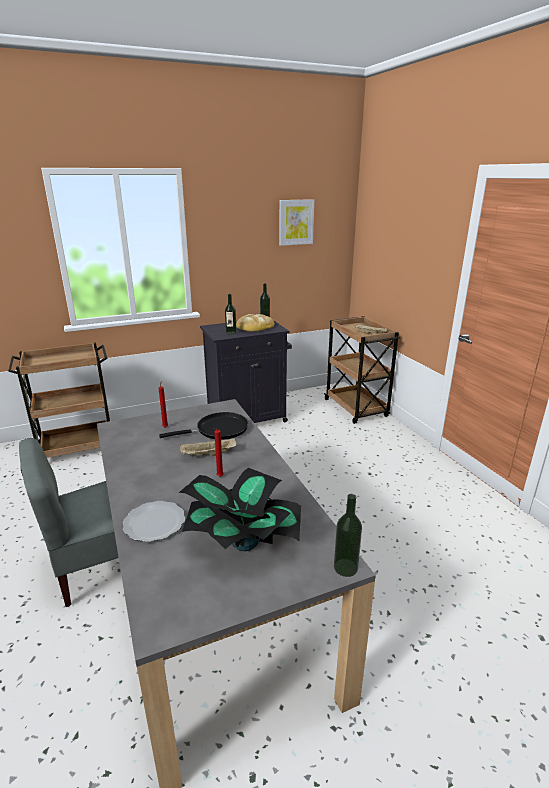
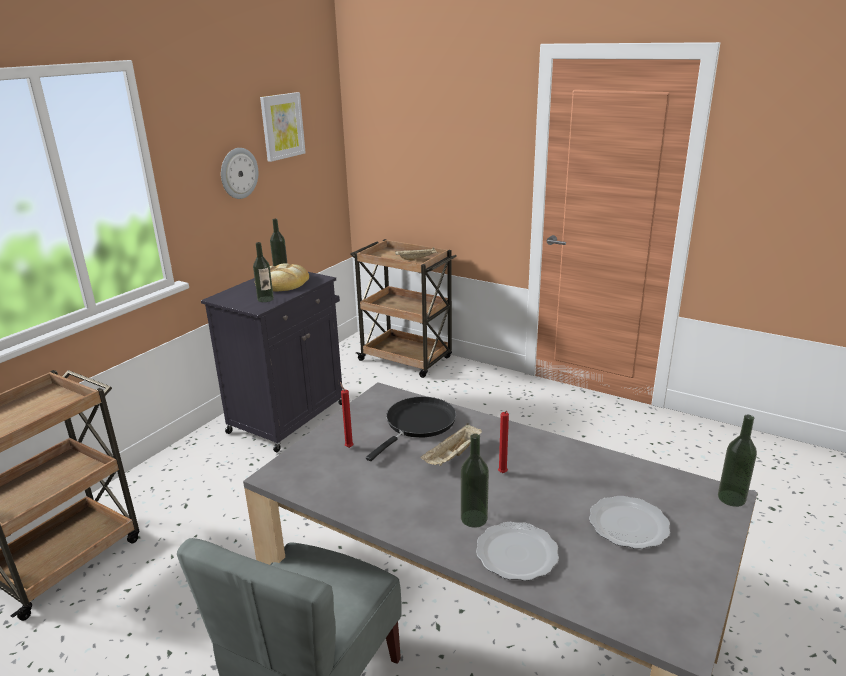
camera: 35 degrees left, 0 degrees up
potted plant [179,468,301,551] -> plate [589,496,670,549]
none -> wall clock [221,148,258,199]
none -> bottle [461,433,489,528]

